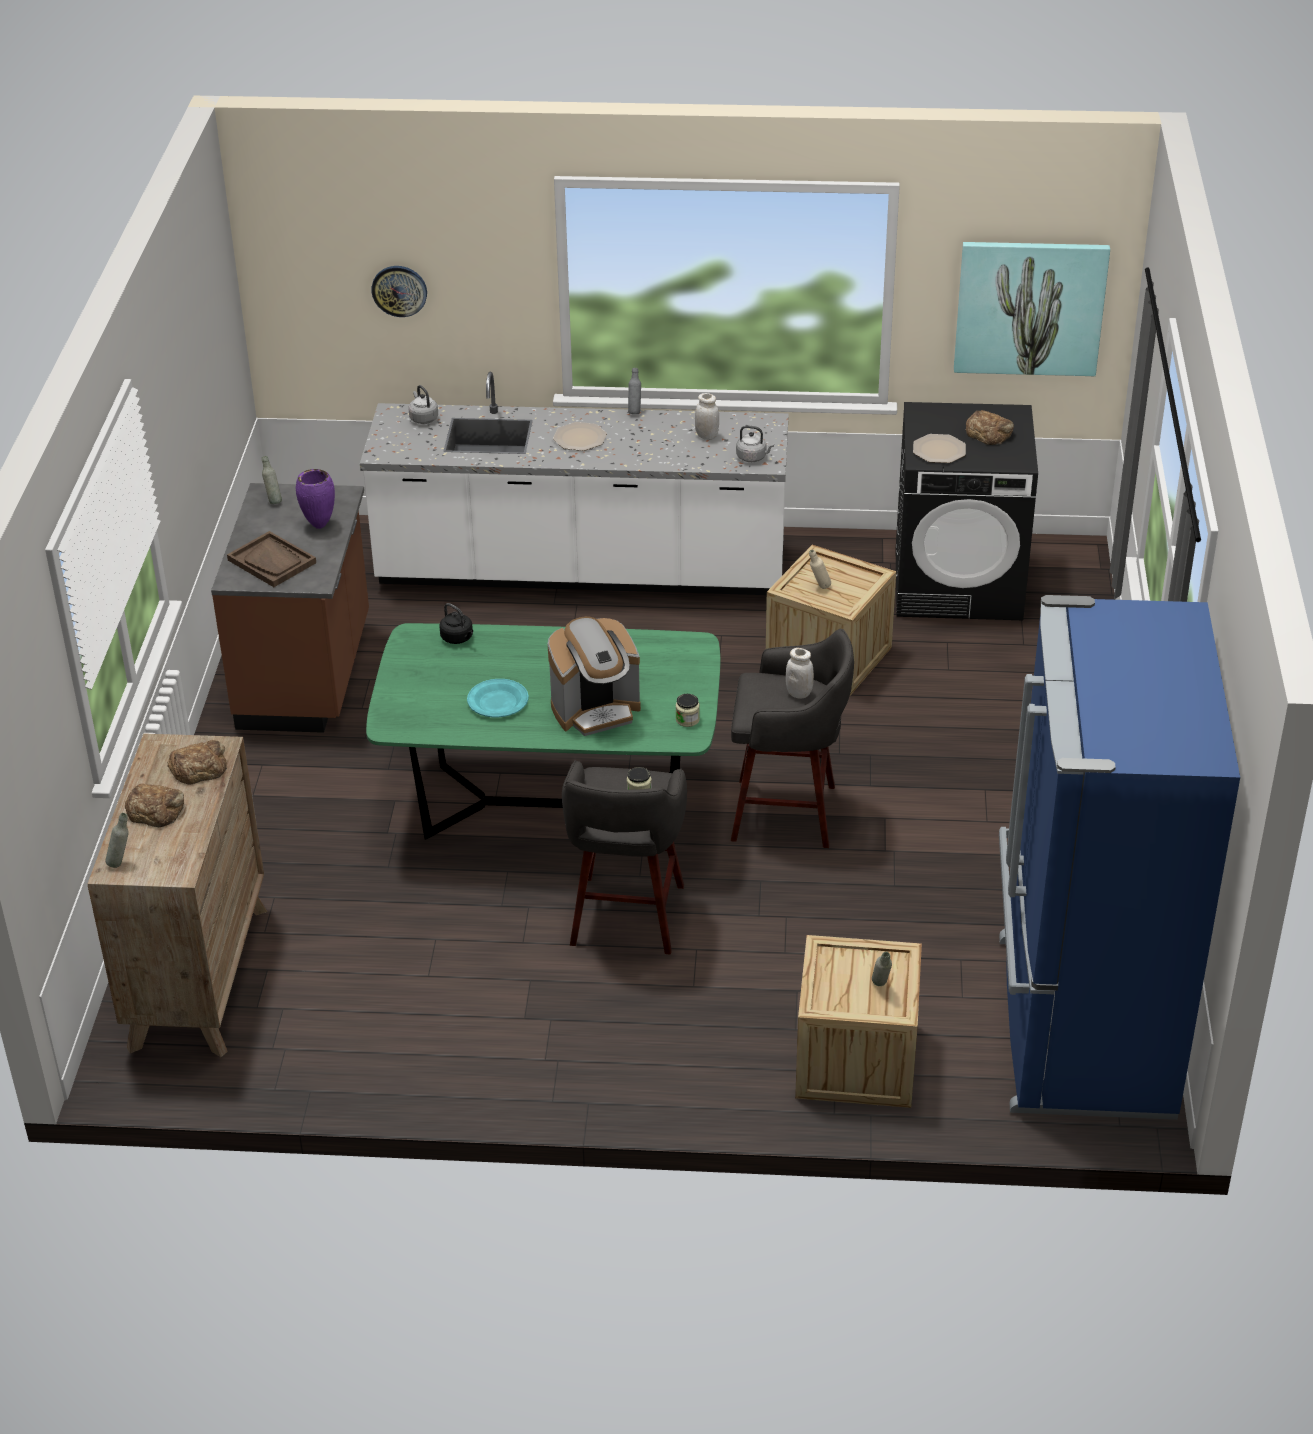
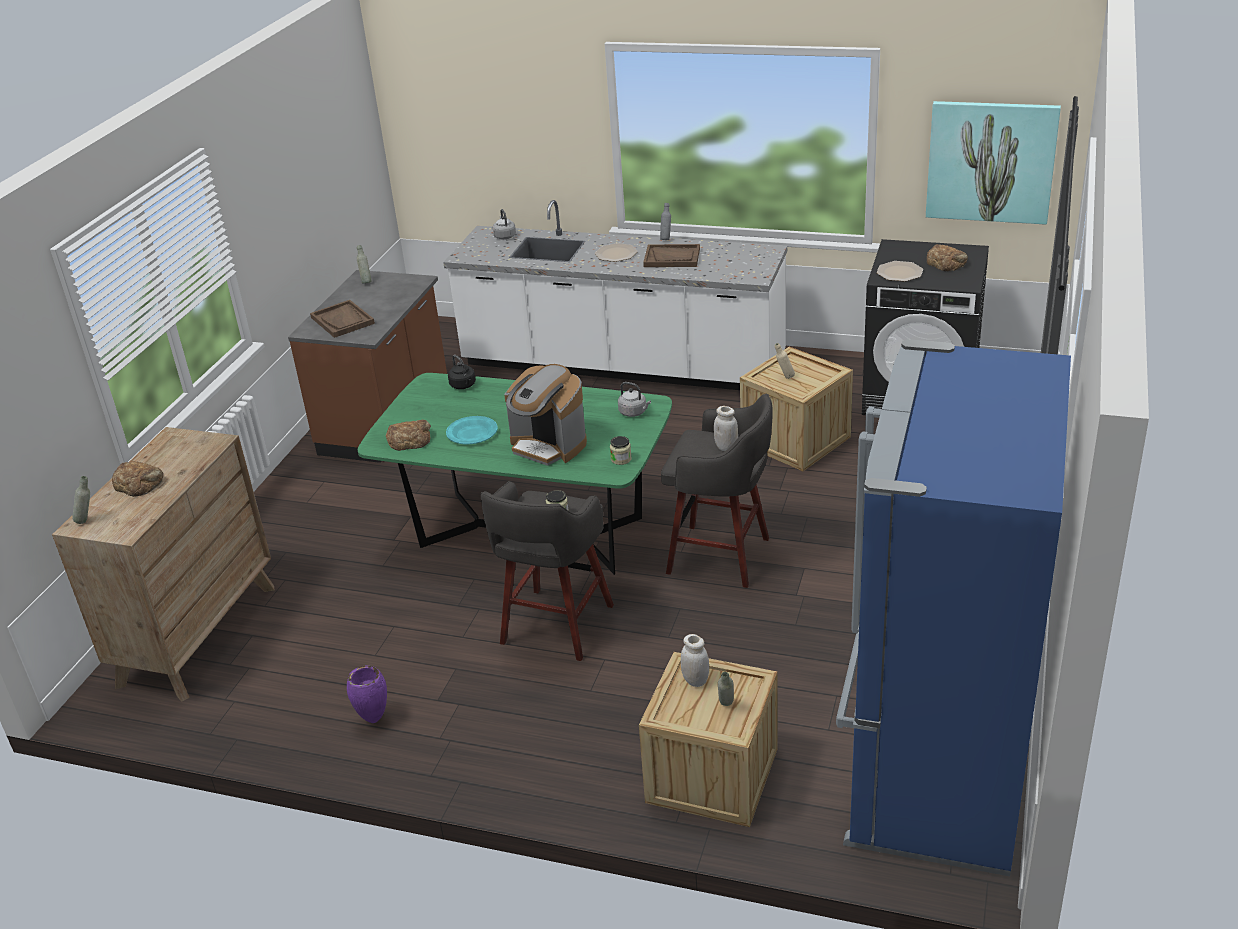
camera: 15 degrees right, 5 degrees down
bread [167,740,227,785] -> bread moved to [385,420,431,451]
purple vase [296,469,335,529] -> purple vase moved to [347,666,387,723]
wall clock [371,266,427,317] -> none
coffee machine [548,616,641,736] -> coffee machine turned 45 degrees clockwise [504,364,587,466]
white jar [695,393,719,440] -> white jar moved to [681,634,709,687]
grey kettle [736,425,774,462] -> grey kettle moved to [618,382,651,417]
none -> brown tray [643,244,700,267]

